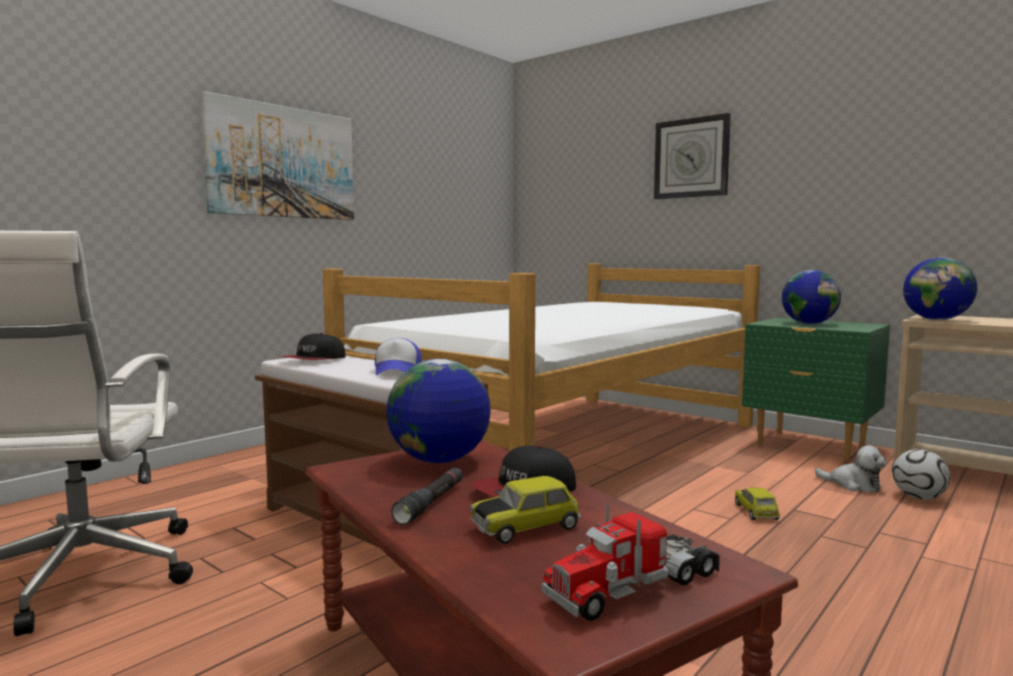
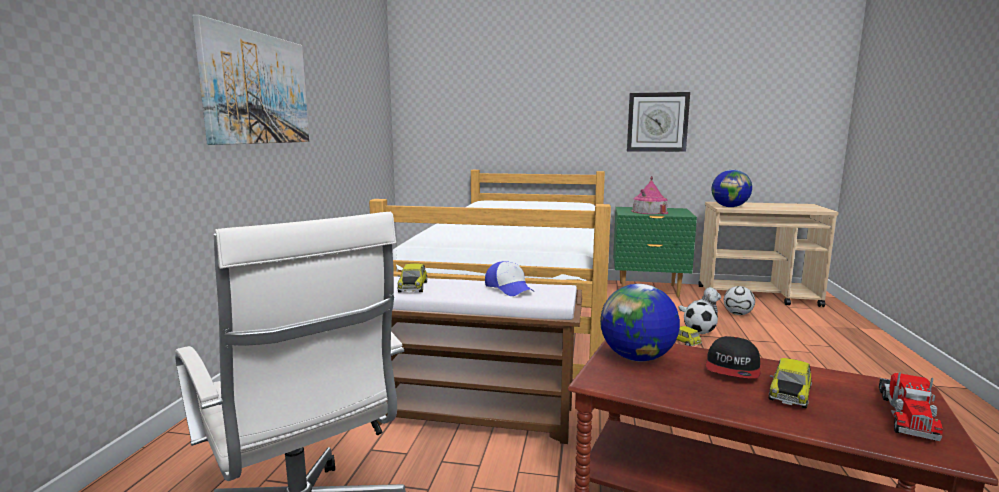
camera: 30 degrees left, 5 degrees up
cap [280,333,346,360] -> toy car [398,263,428,292]
black flashlight [391,467,463,525] -> none
wall clock [654,113,731,199] -> wall clock moved to [627,92,690,152]
globe [782,270,841,324] -> toy house [631,176,668,214]
none -> football [684,302,718,334]

